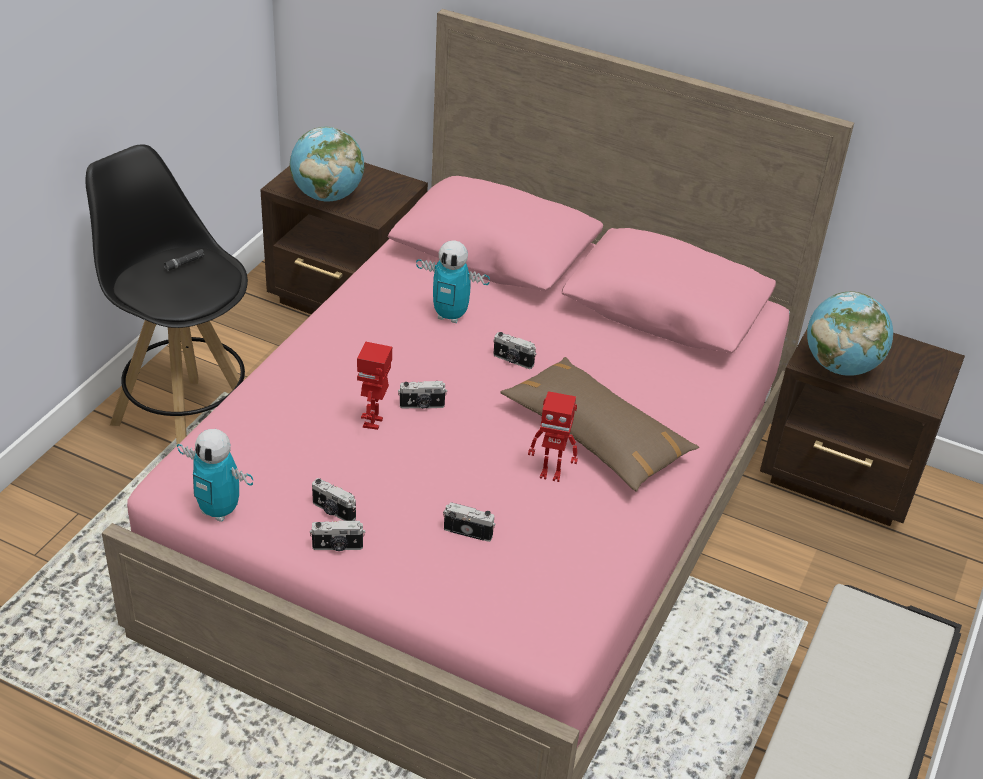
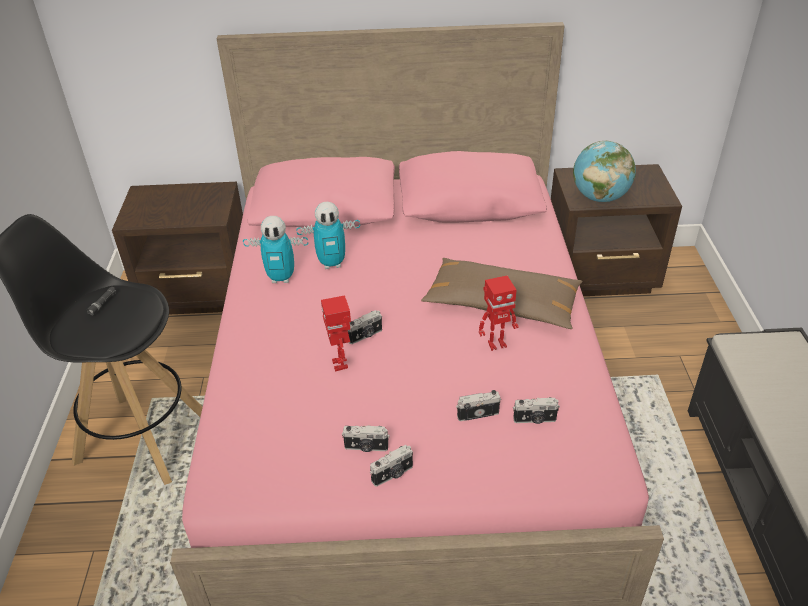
camera: 25 degrees left, 0 degrees up
toy robot [177,429,253,522] -> toy robot moved to [243,216,308,283]
globe [290,127,364,202] -> none
camera [493,332,536,369] -> camera moved to [513,397,560,424]

